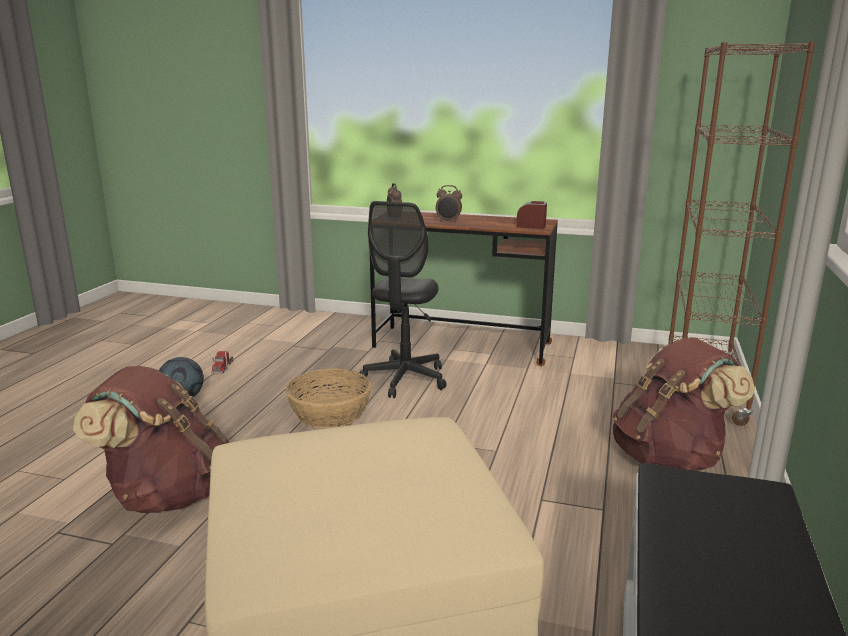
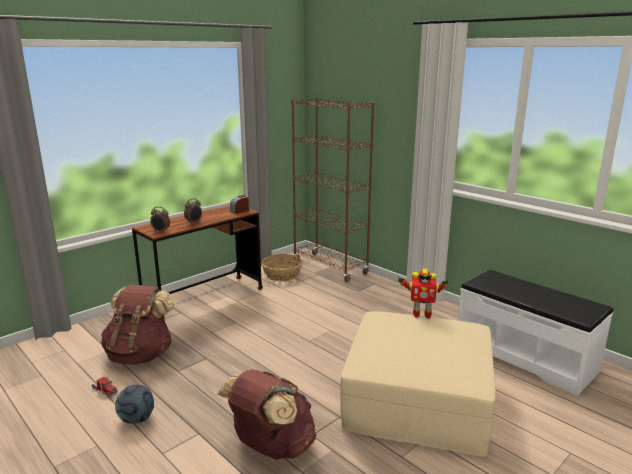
camera: 60 degrees left, 0 degrees up
basket [285,368,372,429] -> basket moved to [261,254,303,281]
black office chair [359,201,447,398] -> none
brown backpack [612,338,755,471] -> brown backpack moved to [101,284,175,365]
none -> toy robot [398,268,449,318]

